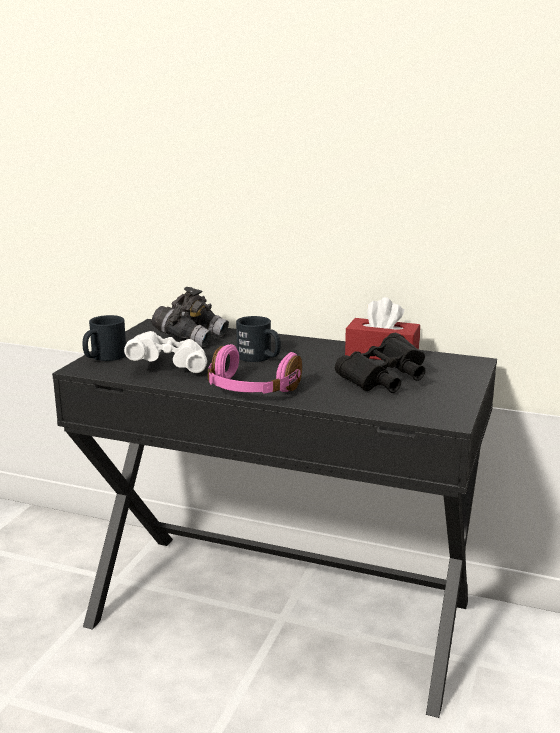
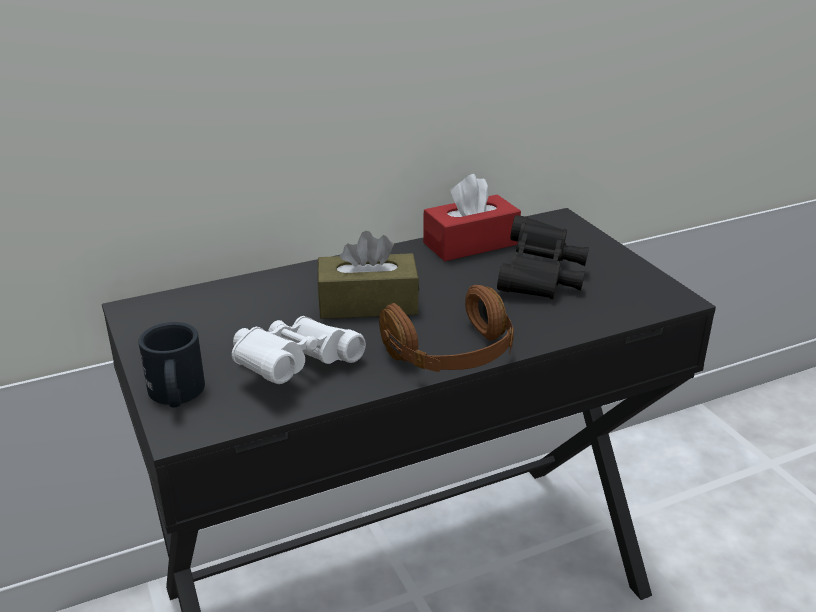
camera: 45 degrees left, 10 degrees up
grey binoculars [152,287,229,347] -> none
pink headphones [208,344,302,394] -> brown headphones [379,285,514,372]
black mug [236,316,281,362] -> brown tissue box [317,231,419,319]

